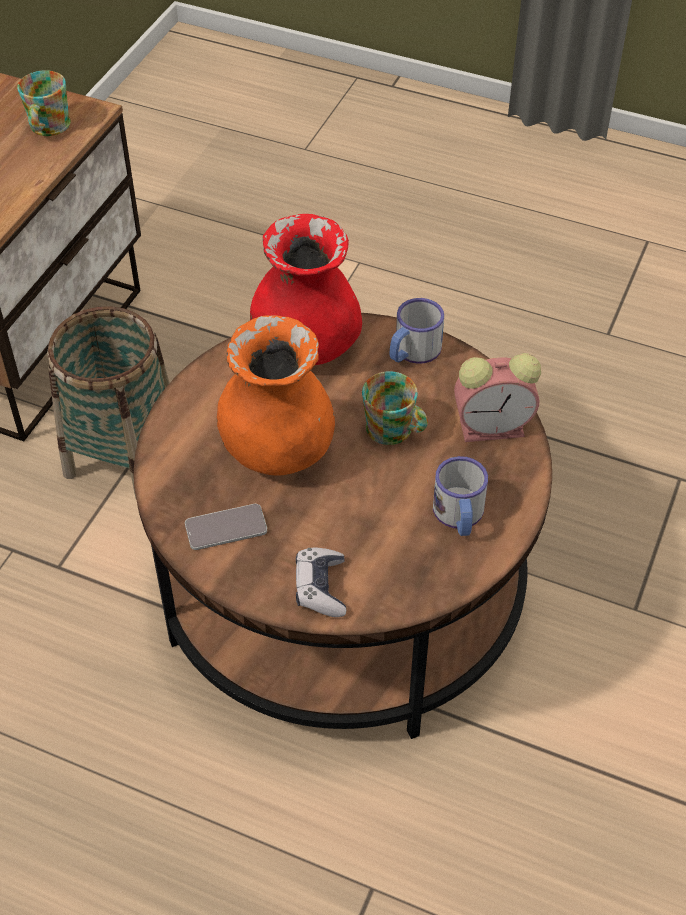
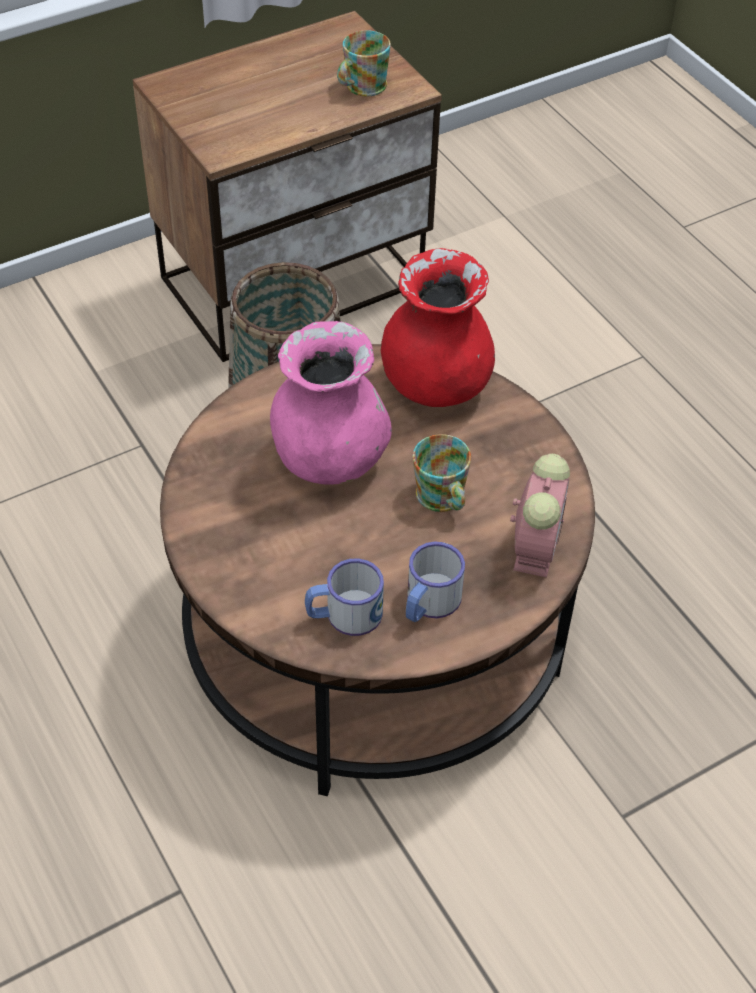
camera: 35 degrees right, 0 degrees up
phone [185,504,267,550] -> none
orange vase [217,315,335,476] -> pink vase [270,321,392,485]
game controller [296,548,346,617] -> none
mug [390,298,444,364] -> mug moved to [305,558,384,636]
alarm clock [454,353,541,442] -> alarm clock turned 105 degrees counterclockwise [510,454,570,577]

